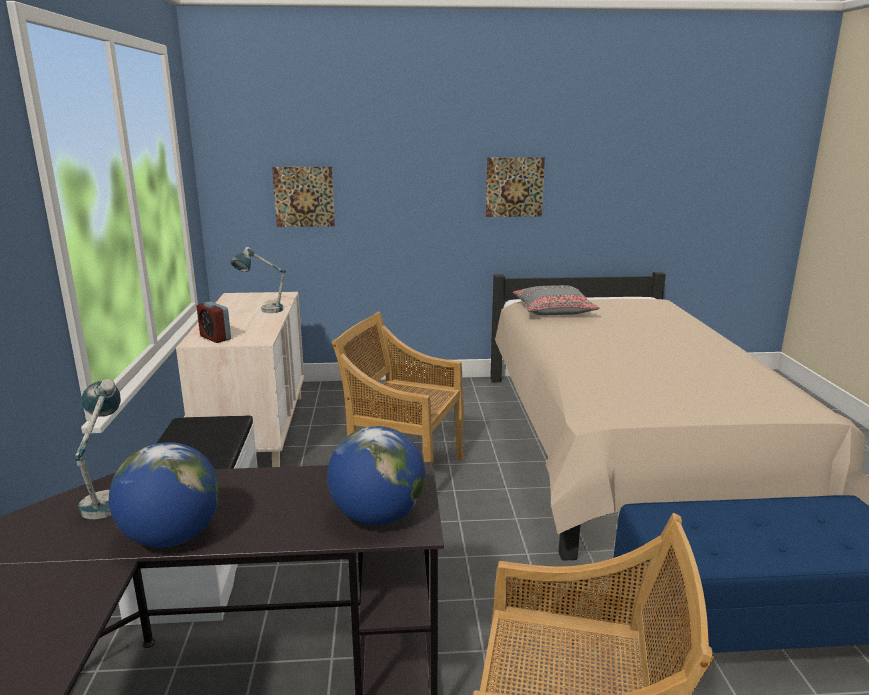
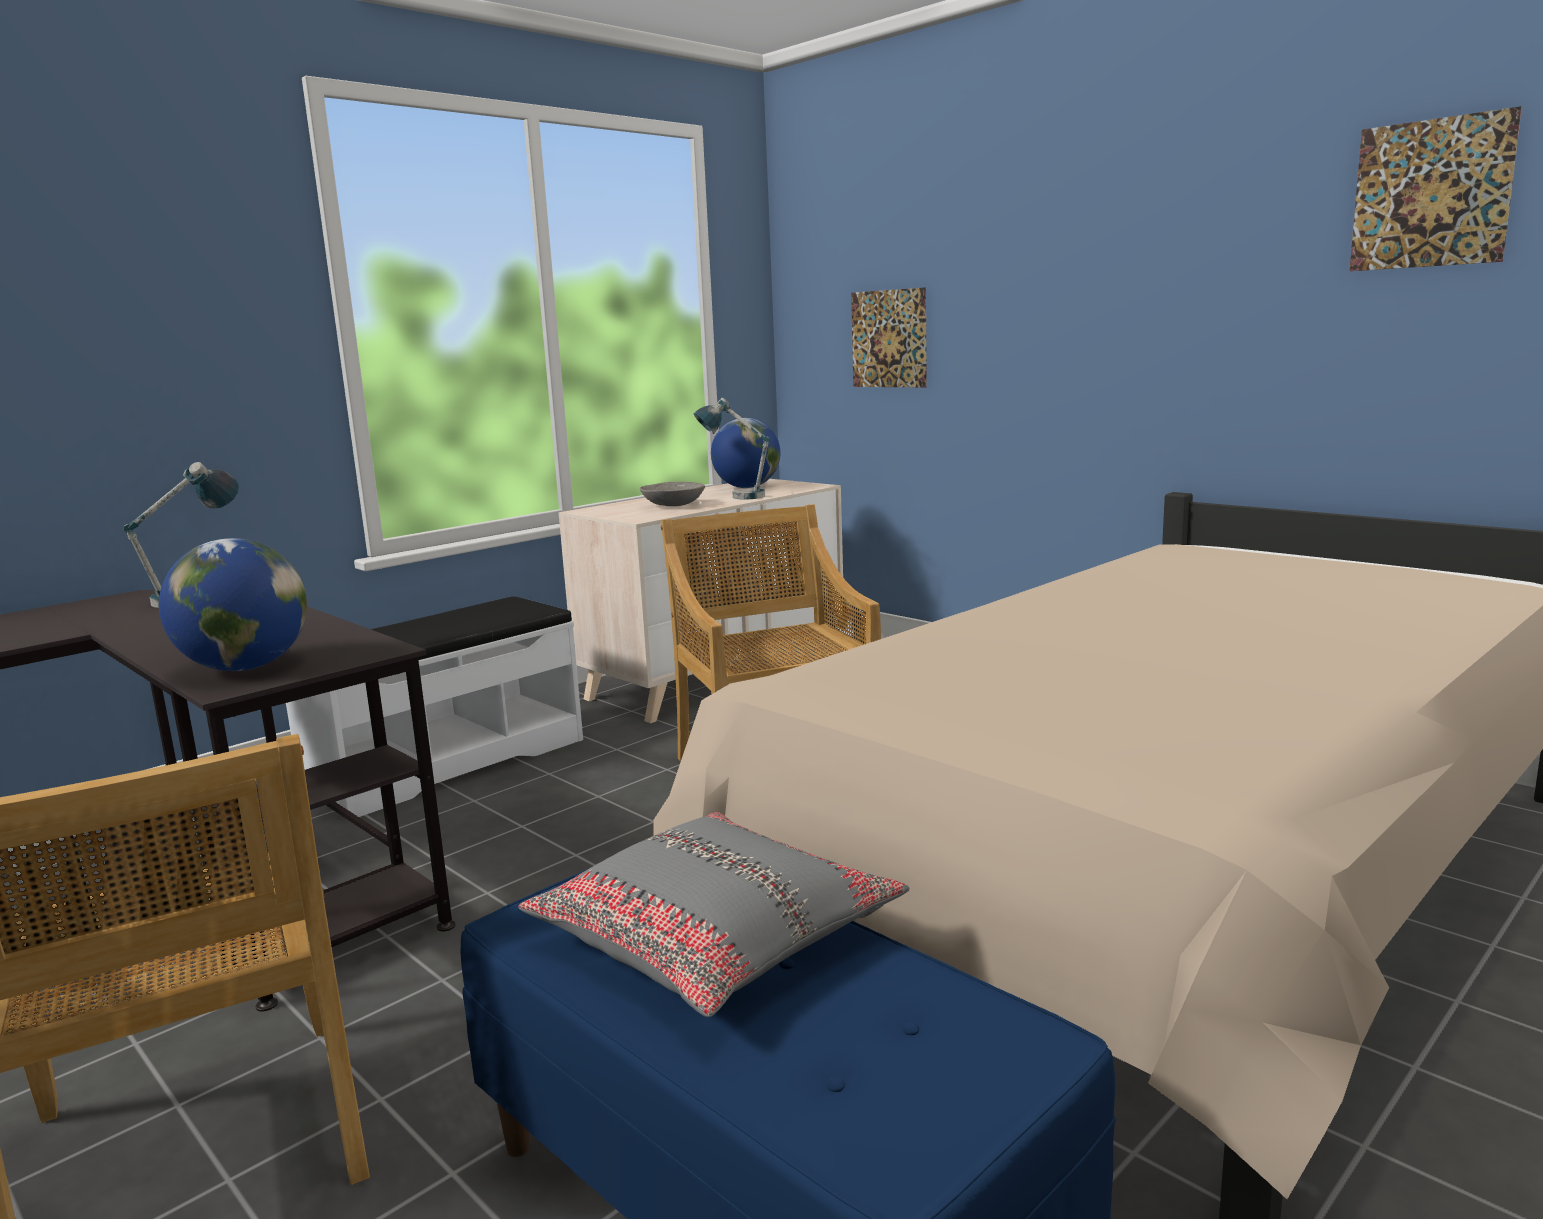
camera: 50 degrees right, 5 degrees down
globe [109,442,220,548] -> globe moved to [711,418,780,488]
alarm clock [197,301,231,343] -> none
picture [486,157,545,217] -> picture moved to [1350,106,1522,271]
grey pillow [513,285,600,316] -> grey pillow moved to [518,812,909,1017]
none -> grey bowl [640,482,705,506]

